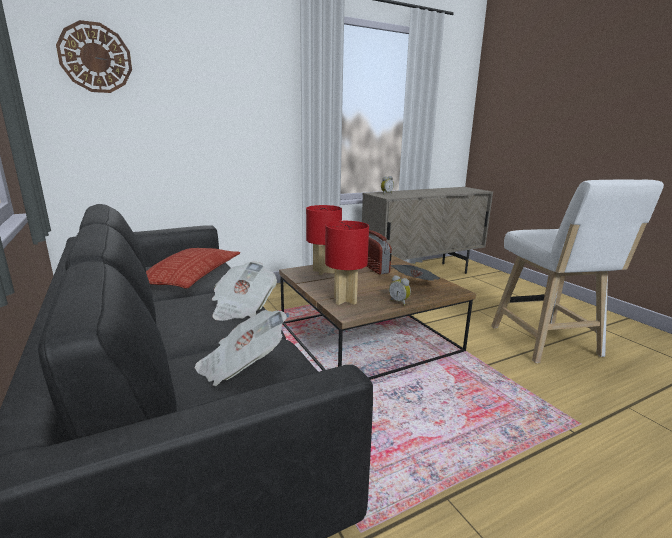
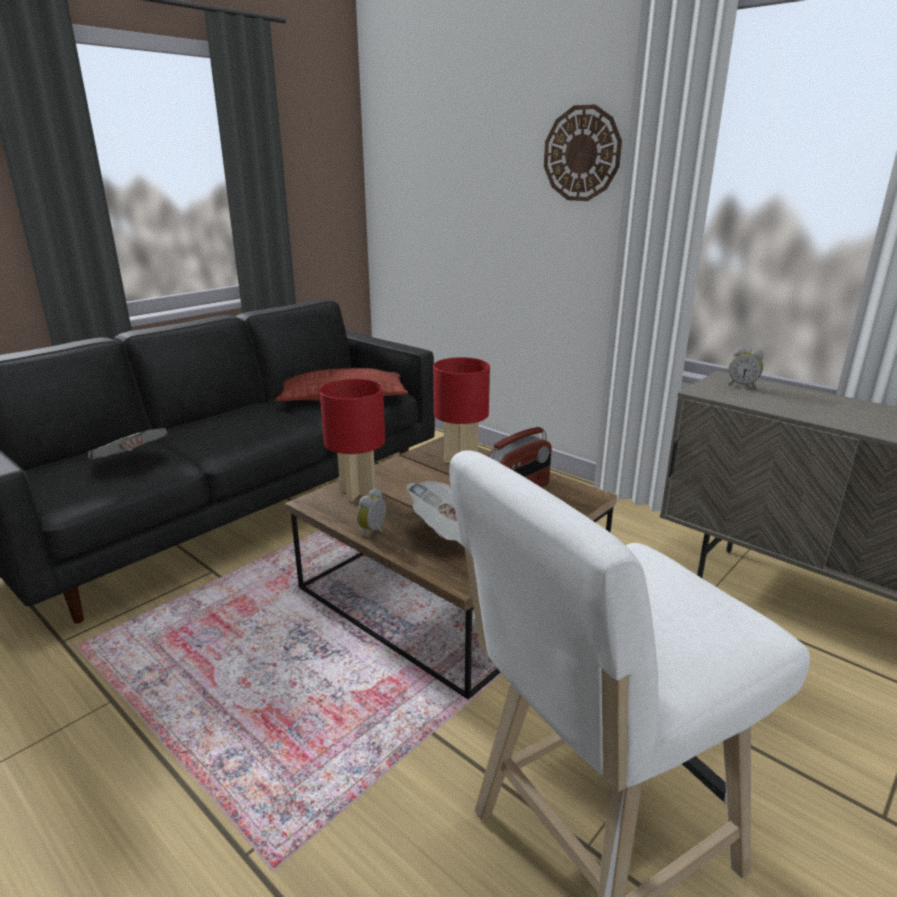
camera: 70 degrees right, 5 degrees up
wall clock [56,20,132,93] -> wall clock moved to [544,104,622,201]
newspaper [212,261,277,321] -> none

